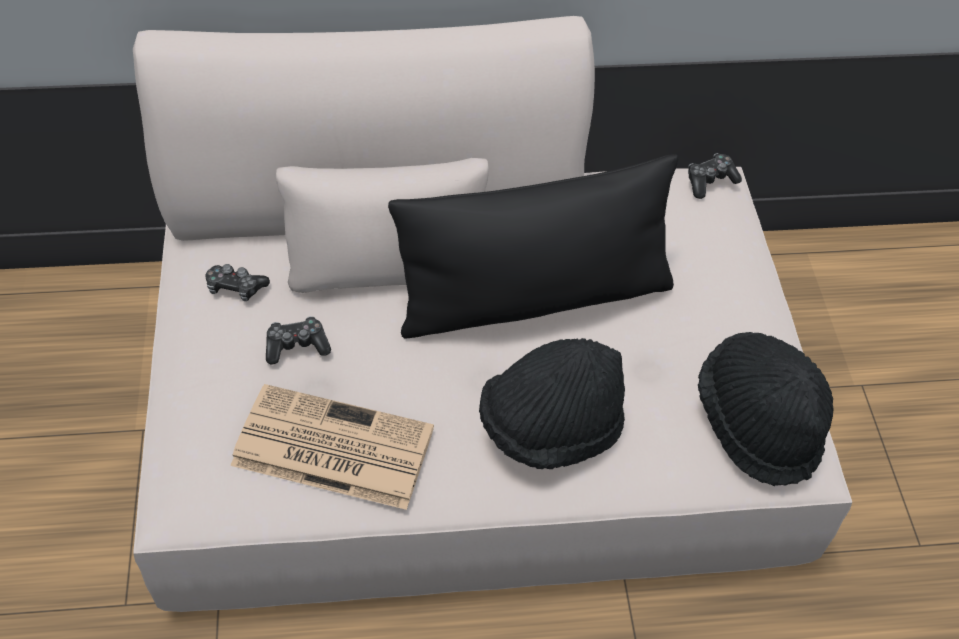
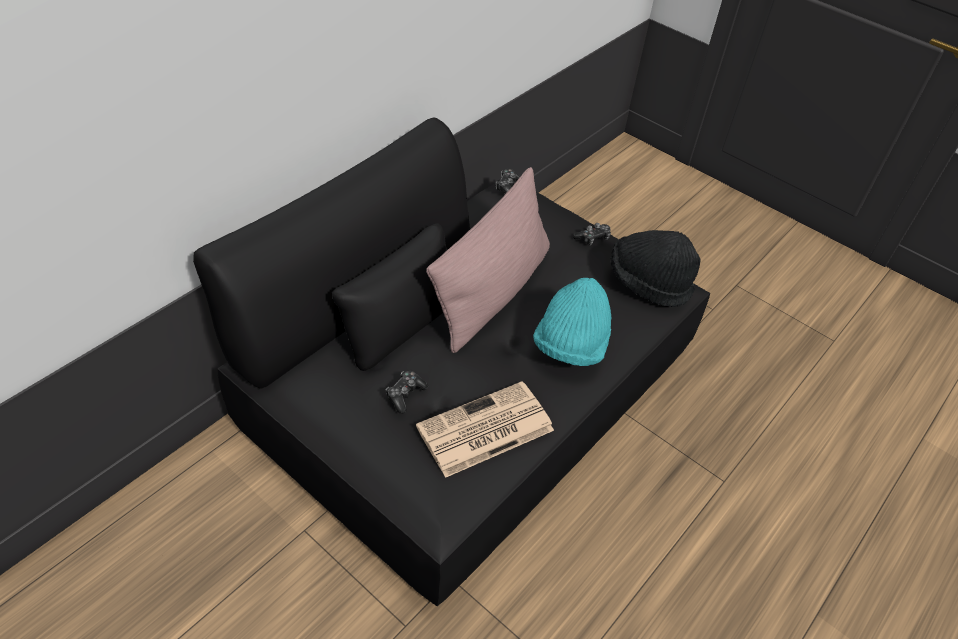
camera: 45 degrees left, 5 degrees down
beige sofa [133,16,852,612] -> black sofa [193,117,710,606]
game controller [205,264,270,301] -> game controller moved to [573,223,611,246]
black pillow [388,154,678,338] -> pink pillow [426,167,550,353]
black hat [479,338,625,469] -> turquoise hat [533,278,612,366]

